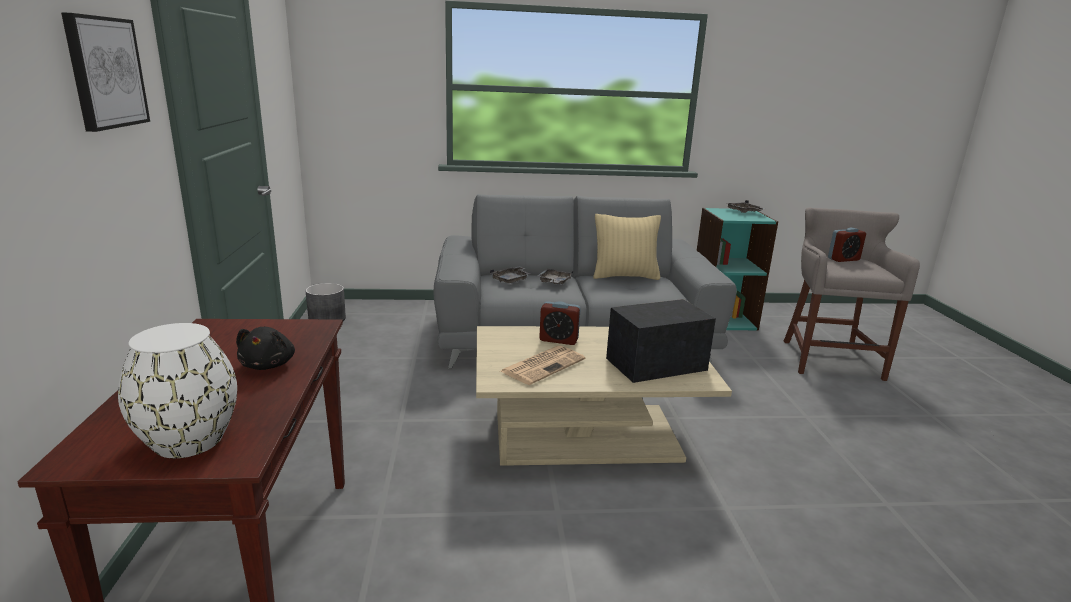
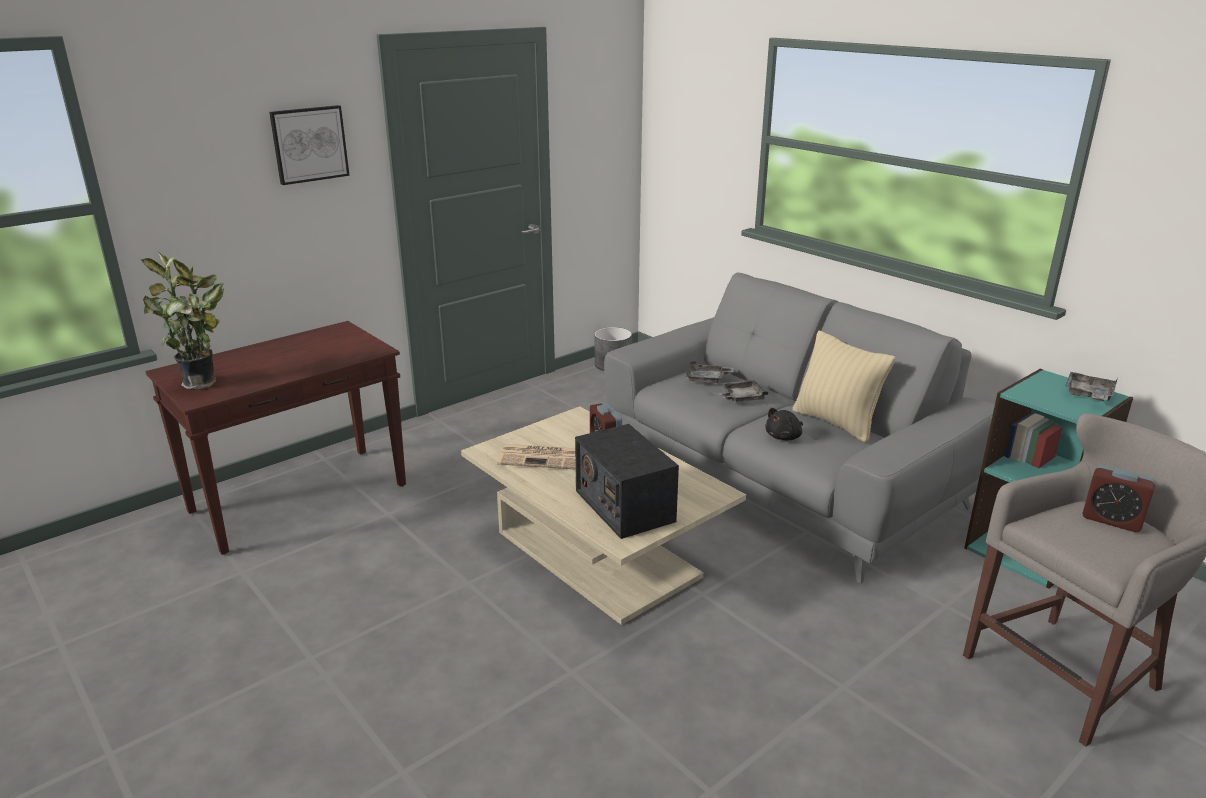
camera: 55 degrees right, 5 degrees up
white vase [118,323,237,458] -> potted plant [141,251,224,390]
black plush toy [236,327,295,370] -> black plush toy moved to [765,408,803,440]
radio [606,299,716,383] -> radio turned 150 degrees counterclockwise [575,424,679,539]

